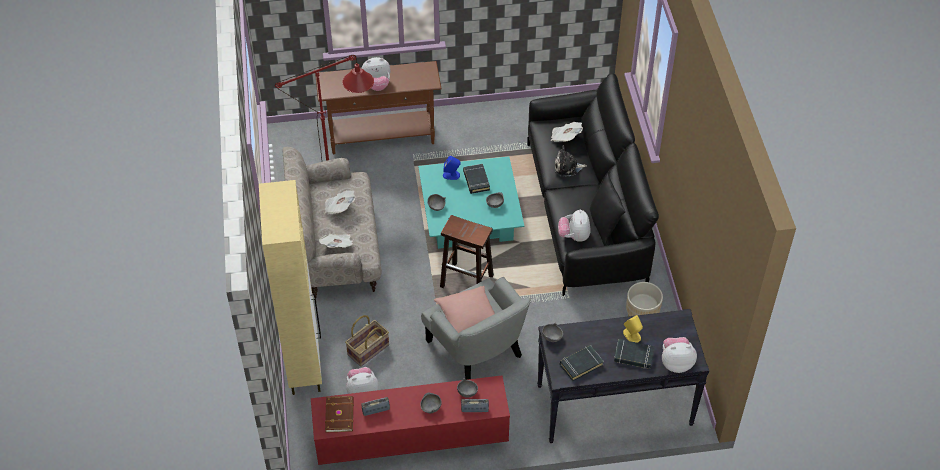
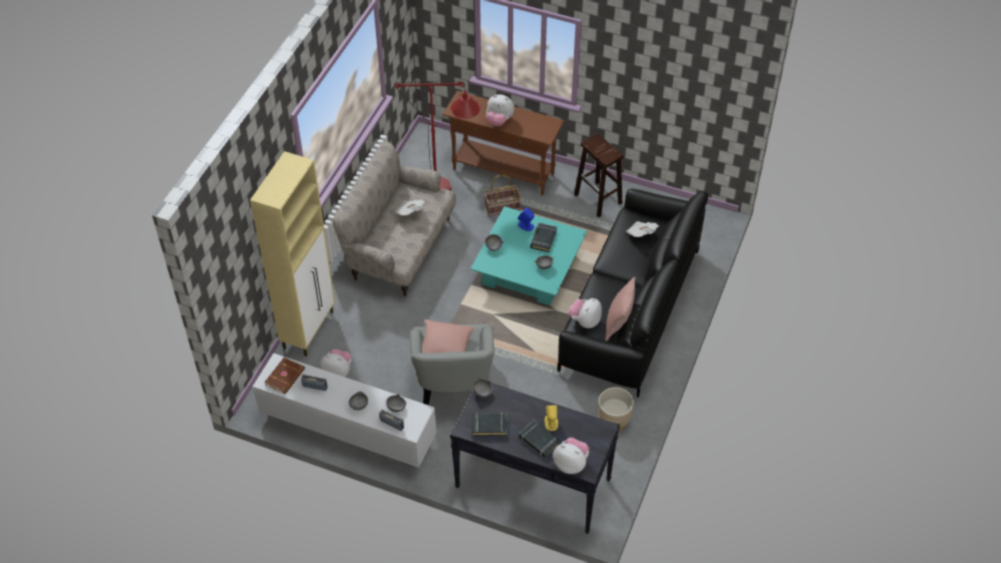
camera: 30 degrees right, 0 degrees up
red tv stand [311,375,510,465] -> white tv stand [252,353,437,468]
newspaper [319,234,353,248] -> none
basket [345,315,389,367] -> basket moved to [484,175,521,217]
brown stool [440,215,494,288] -> brown stool moved to [574,133,624,217]
plush toy [555,145,587,177] -> none
black pillow [590,174,626,245] -> pink pillow [605,277,635,341]

